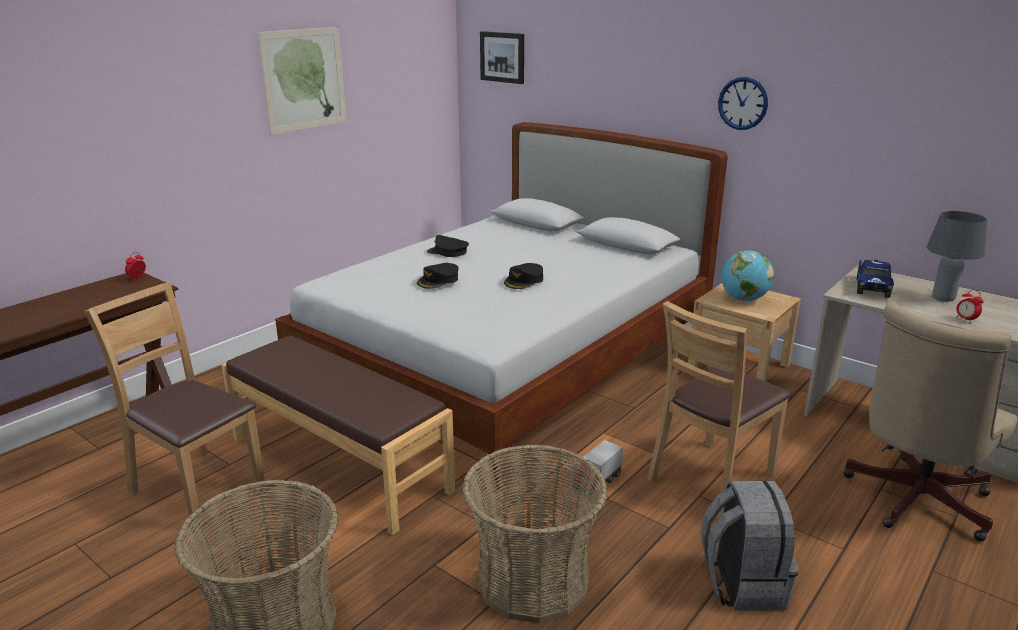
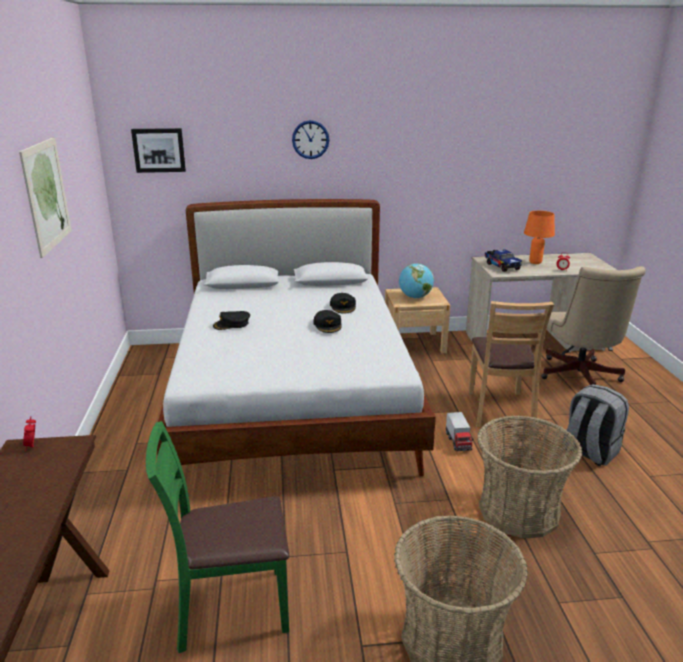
camera: 45 degrees left, 0 degrees up
brown chair [84,282,265,529] -> green chair [146,421,289,653]
brown bench [222,335,455,535] -> none
black cap [417,263,459,289] -> black cap moved to [330,293,356,314]
wall clock [718,77,768,130] -> wall clock moved to [292,120,329,159]
grey table lamp [927,211,987,302] -> orange table lamp [524,211,555,264]

